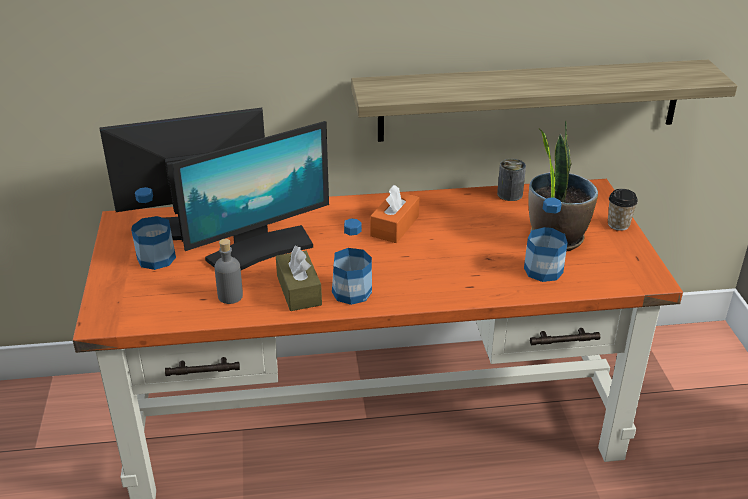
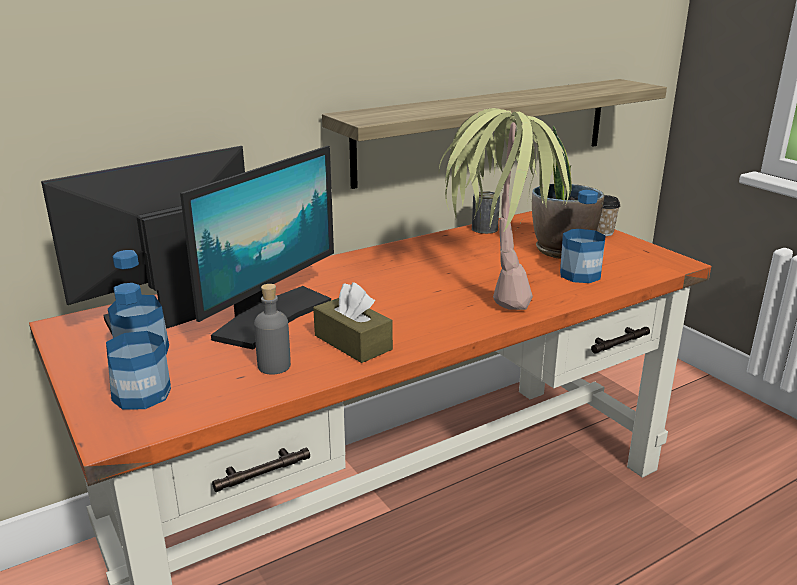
camera: 25 degrees left, 10 degrees down
bottle [332,218,372,305] -> bottle moved to [106,283,171,410]
orange tissue box [370,185,419,243] -> none
none -> potted plant [439,108,570,310]

